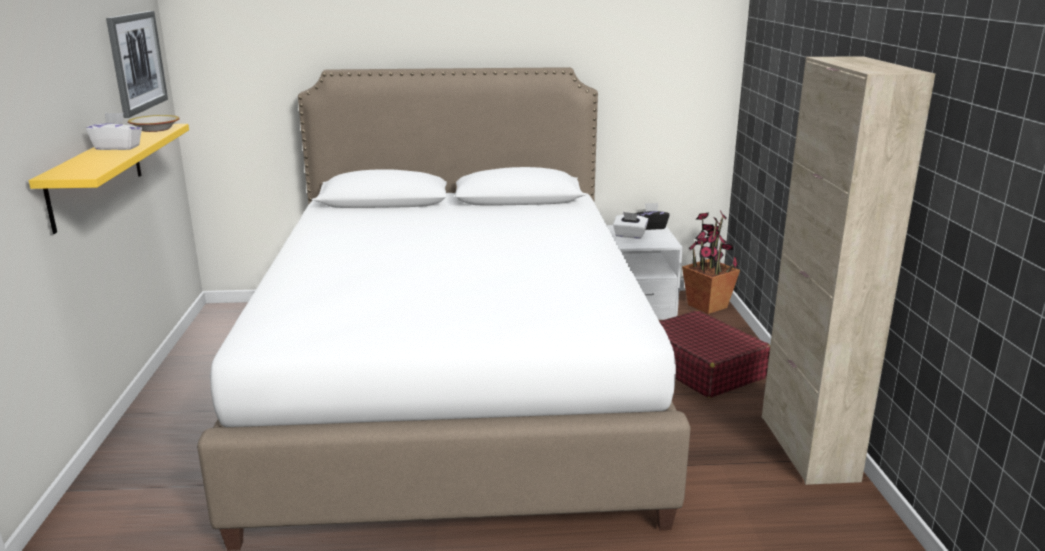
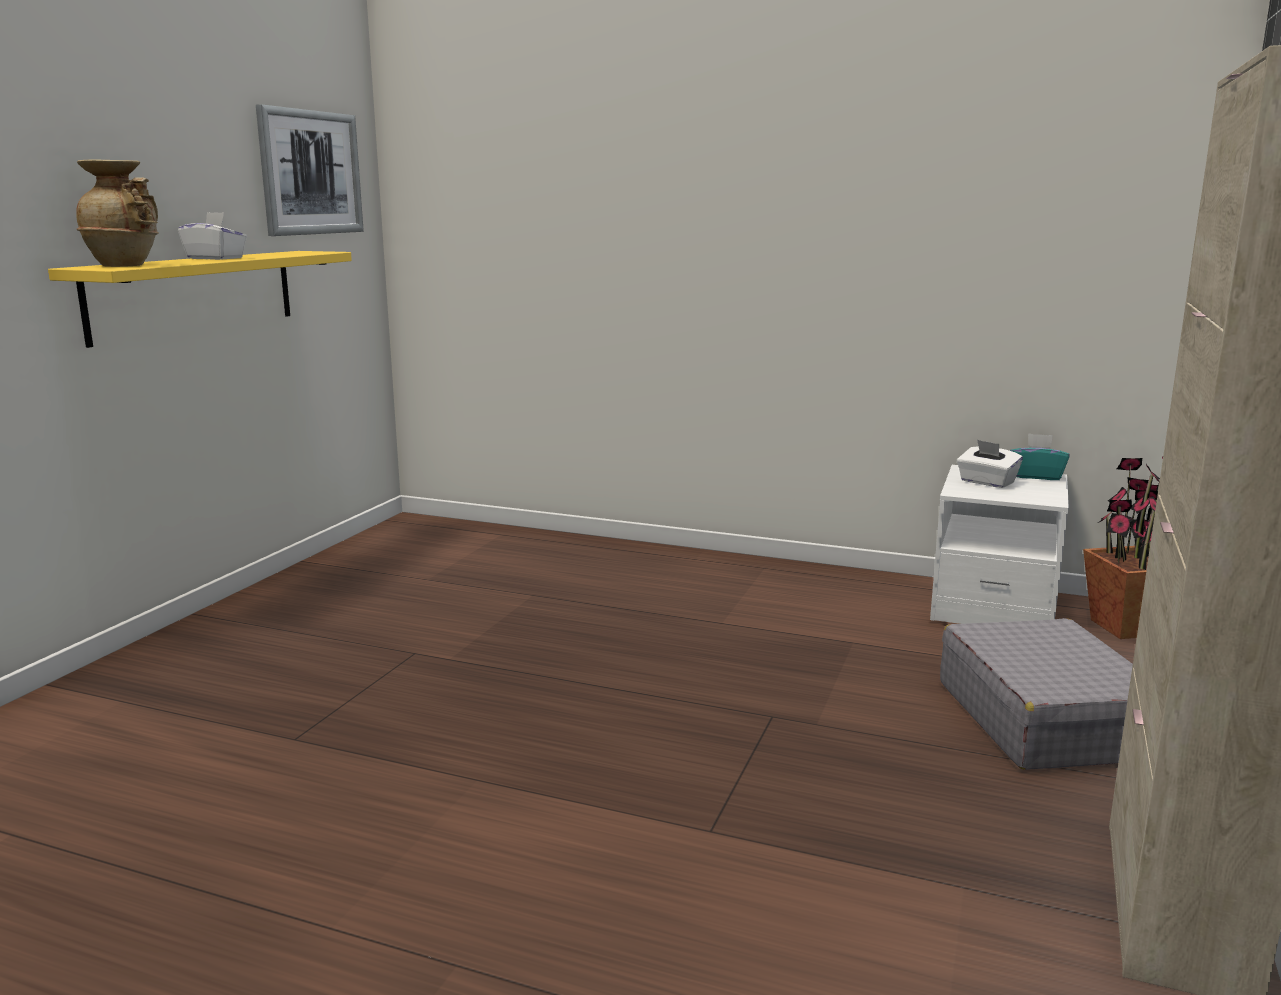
camera: 25 degrees right, 5 degrees down
bowl [128,115,180,132] -> none
white bed [197,67,691,551] -> none
black tissue box [637,203,670,230] -> turquoise tissue box [1010,433,1069,480]
red suitcase [659,311,770,398] -> grey suitcase [940,618,1133,770]
none -> beige vase [76,159,159,267]

